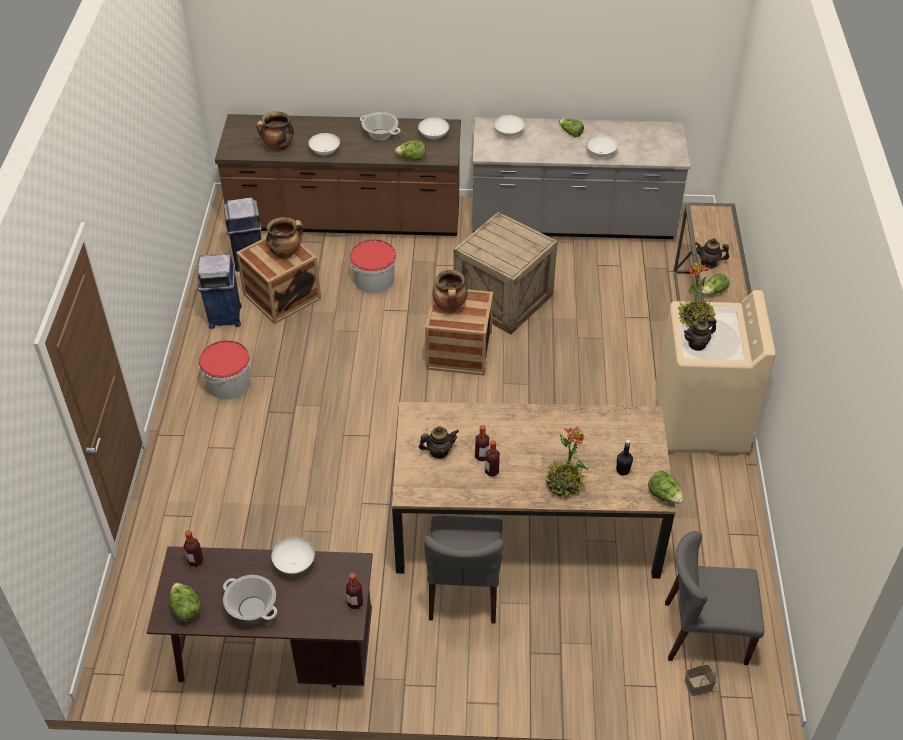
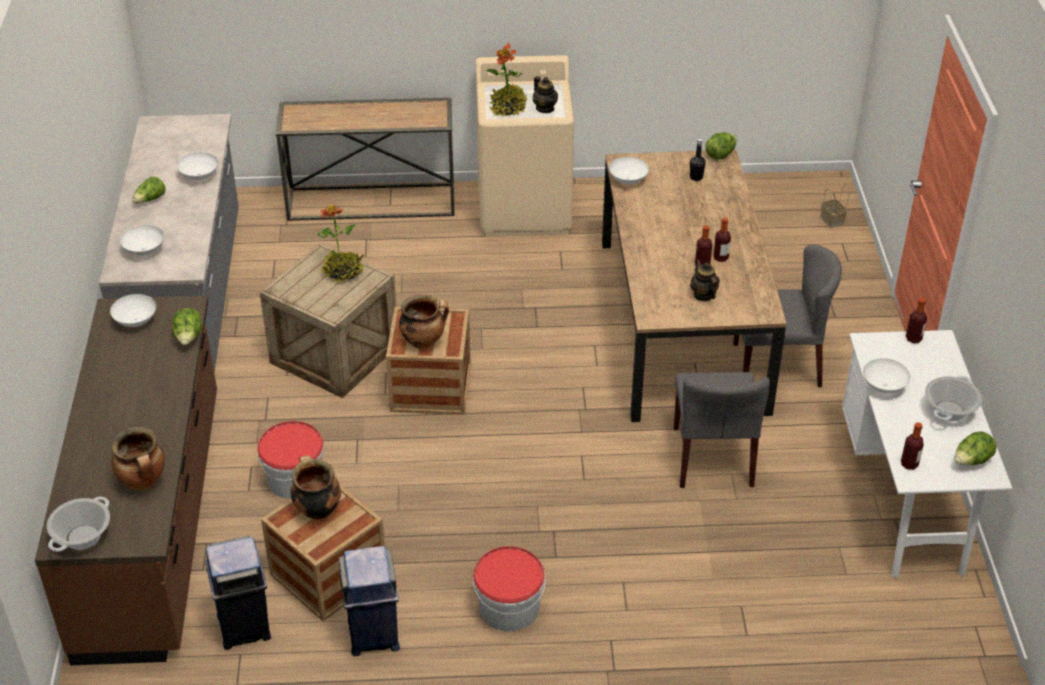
camera: 95 degrees left, 5 degrees down
brown desk [147,546,373,688] -> white desk [842,330,1012,578]
white bowl [308,133,340,155] -> white bowl moved to [609,157,649,184]
cooking pot [360,112,400,140] -> cooking pot moved to [47,496,110,552]
potted plant [544,426,588,497] -> potted plant moved to [317,205,364,283]
grey chair [665,531,764,665] -> grey chair moved to [674,372,770,488]
teapot [695,238,729,269] -> none
lettuce [702,273,730,295] -> none

